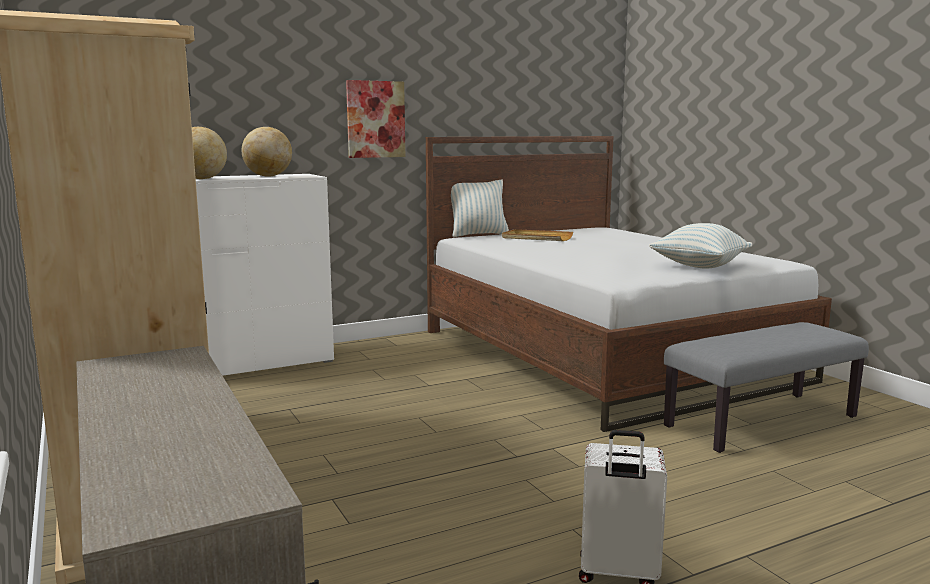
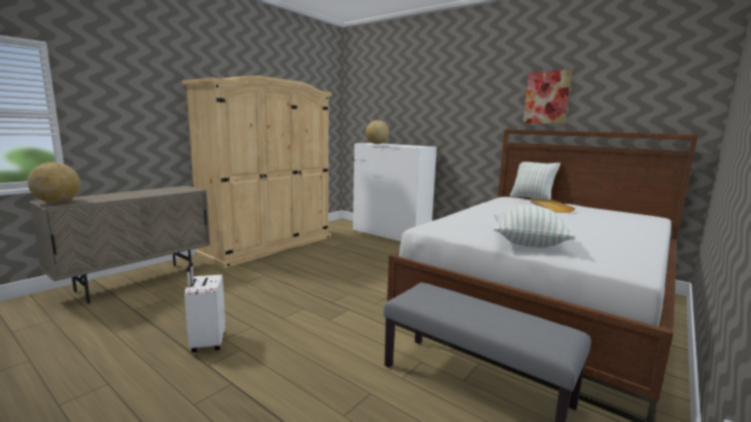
camera: 65 degrees right, 0 degrees up
globe [242,127,292,177] -> globe moved to [28,162,81,203]
picture [346,80,405,158] -> picture moved to [523,70,572,124]

